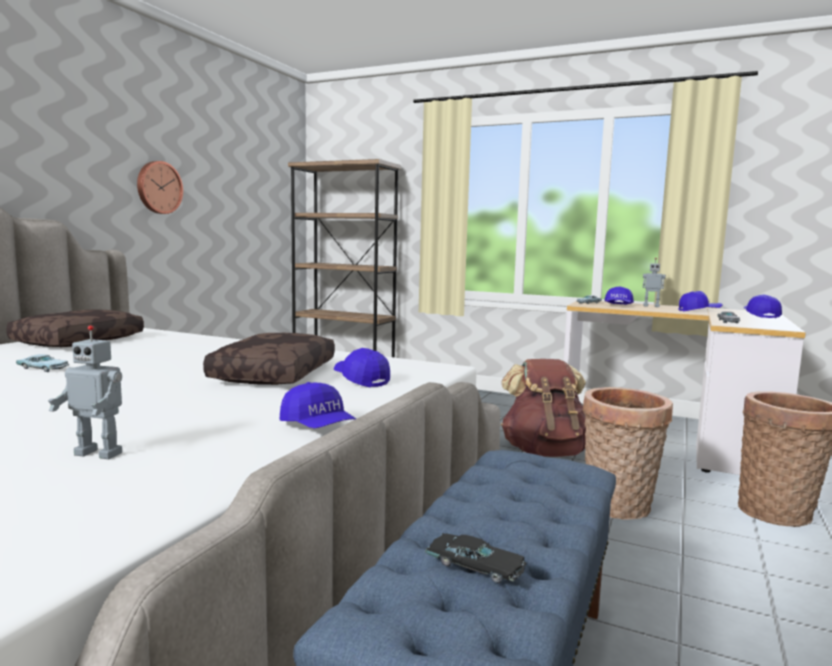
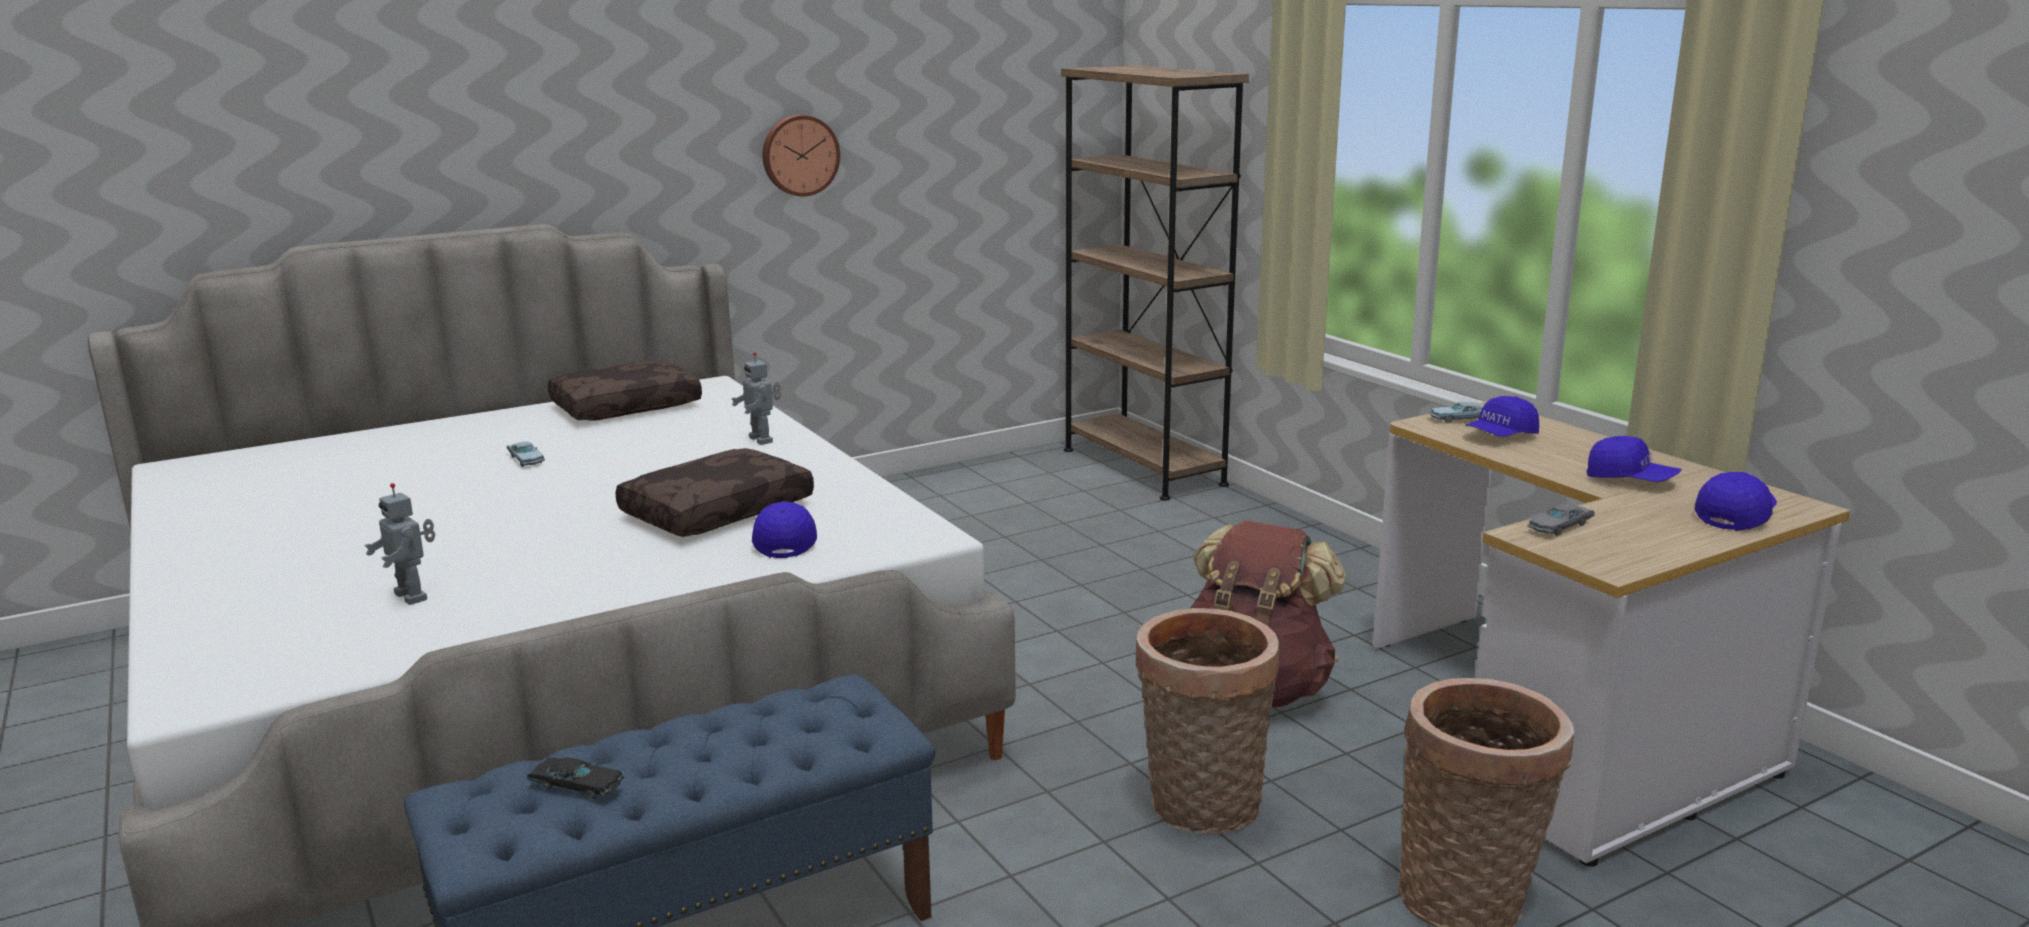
camera: 35 degrees right, 10 degrees up
blue cap [279,382,356,428] -> none
black toy car [425,533,526,583] -> black toy car turned 45 degrees counterclockwise [527,757,624,799]
toy robot [643,258,666,307] -> toy robot moved to [731,352,781,445]

